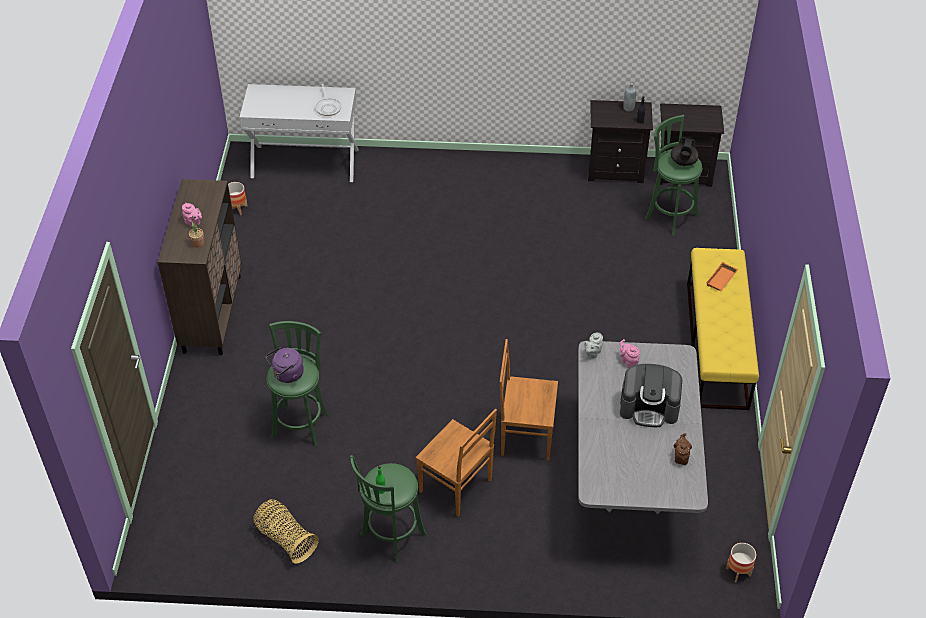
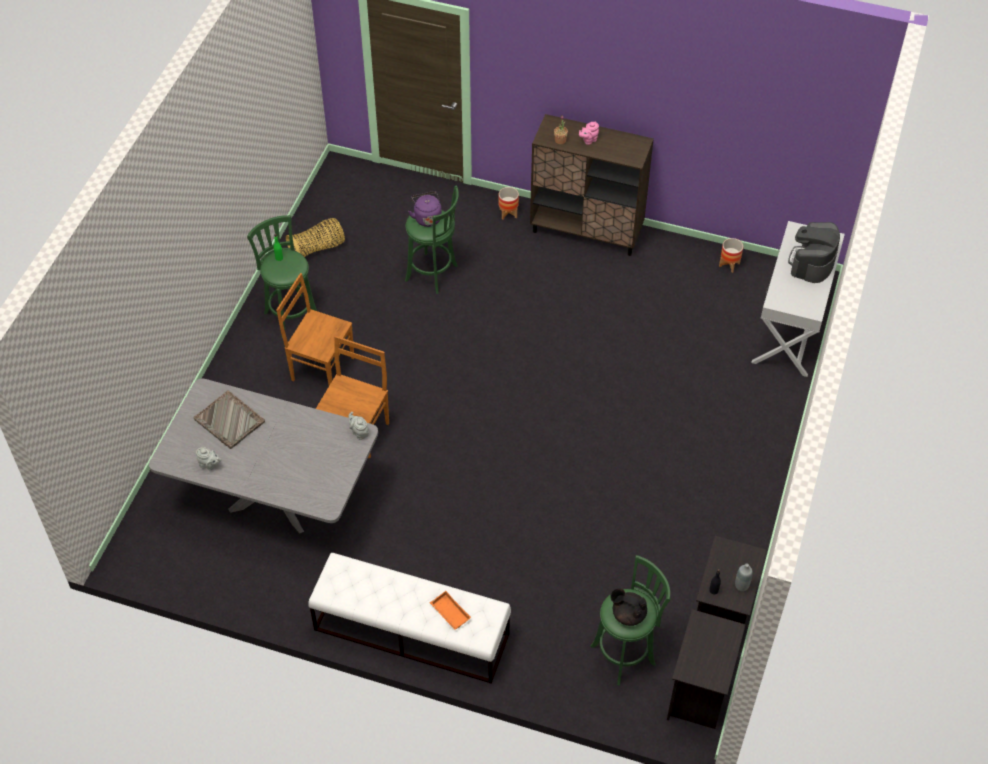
camera: 105 degrees right, 5 degrees up
frying pan [315,84,341,116] -> none
brown chair [416,409,497,517] -> brown chair turned 60 degrees clockwise [276,273,354,385]
pink teapot [620,339,640,368] -> none
coffee machine [620,364,682,427] -> coffee machine moved to [788,222,840,283]
brown teapot [673,433,692,465] -> grey teapot [196,447,221,470]
yellow bench [687,248,759,410] -> white bench [308,553,511,684]
planter [726,543,756,582] -> planter moved to [498,187,519,220]
none -> grey tray [193,390,265,449]

